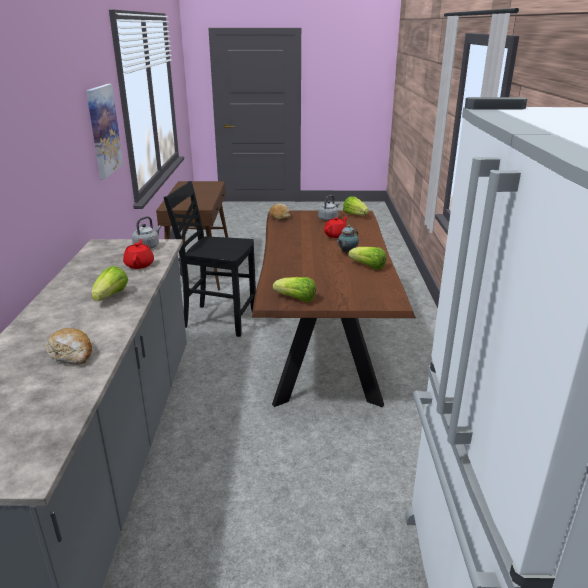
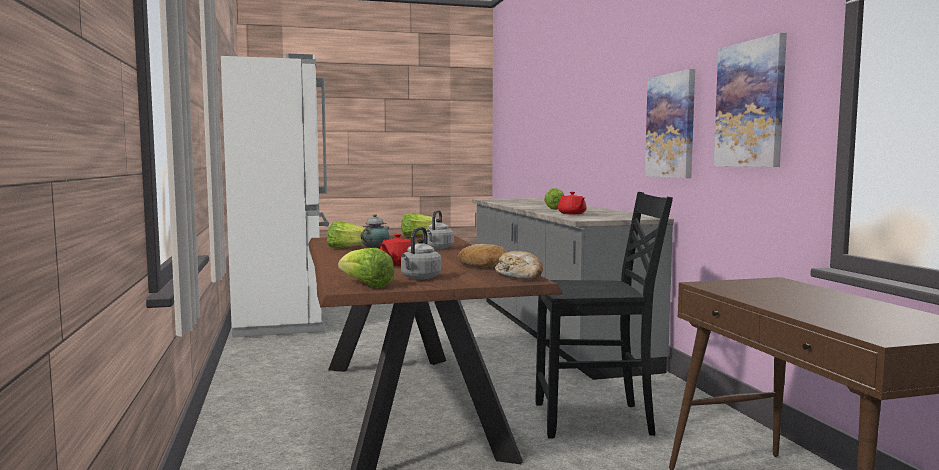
camera: 165 degrees right, 20 degrees down
bread [46,328,92,364] -> bread moved to [458,244,507,268]
grey kettle [132,216,161,249] -> grey kettle moved to [423,210,454,249]
none -> picture [645,69,695,178]

